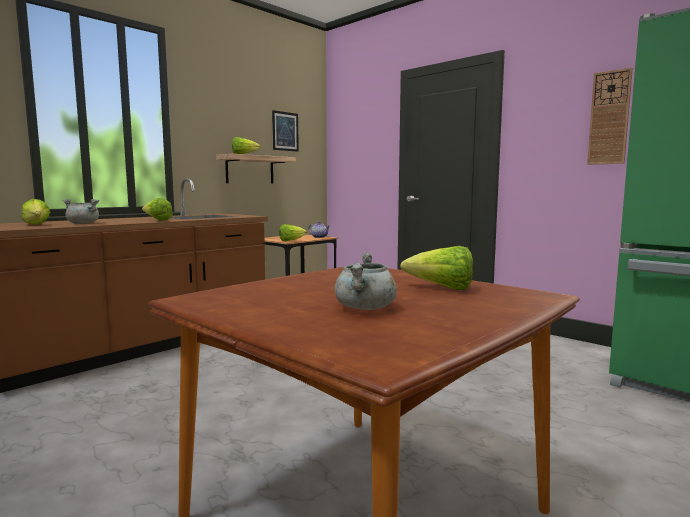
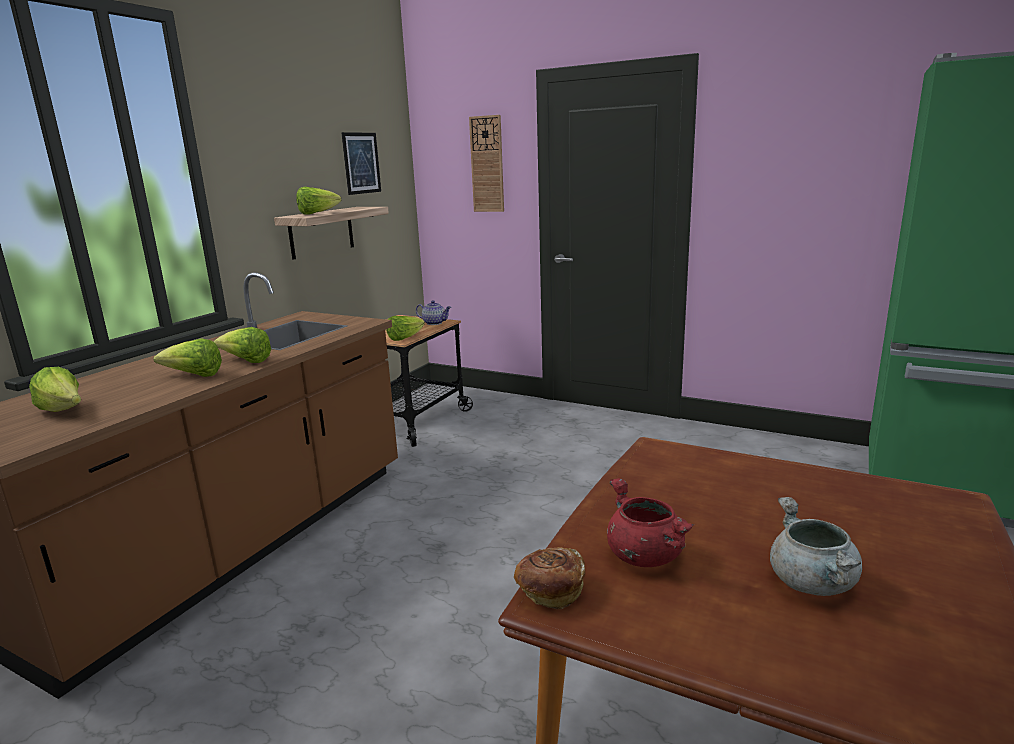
camera: 15 degrees left, 10 degrees up
grey cooking pot [62,198,99,224] -> none
lettuce [400,246,473,290] -> lettuce moved to [154,338,222,377]
wall clock [587,68,633,165] -> wall clock moved to [469,115,504,212]
none -> bread [513,547,585,609]
none -> red cooking pot [607,478,694,567]

